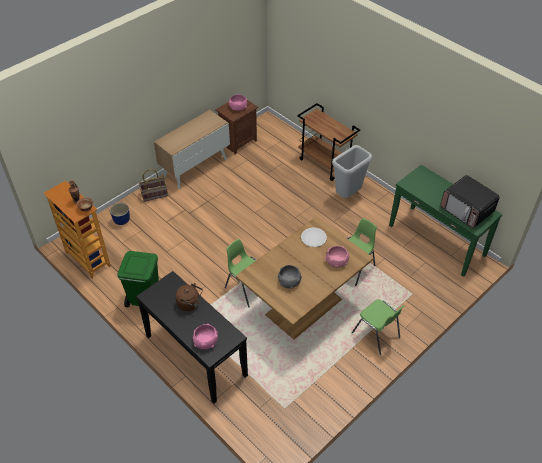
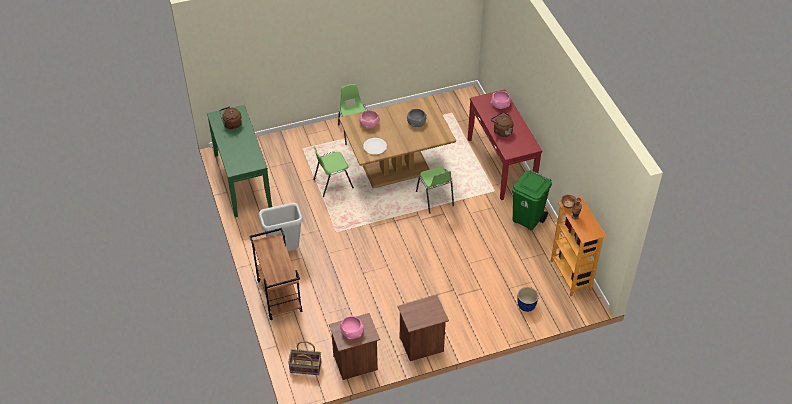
camera: 155 degrees left, 0 degrees up
black console table [136,271,248,404] -> red console table [468,90,542,200]
basket [139,169,168,202] -> basket moved to [288,341,321,375]
cabinet [154,110,230,189] -> brown nightstand [398,295,449,361]
microwave [440,175,500,228] -> brown kettle [219,107,242,130]

